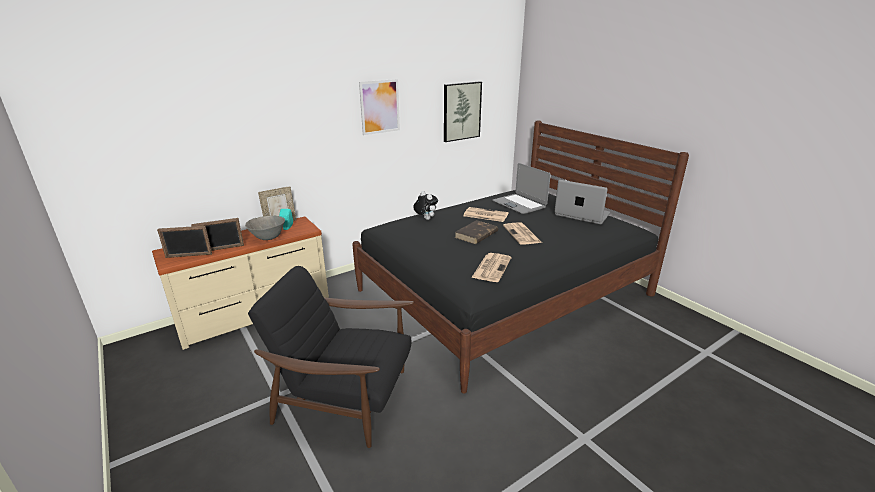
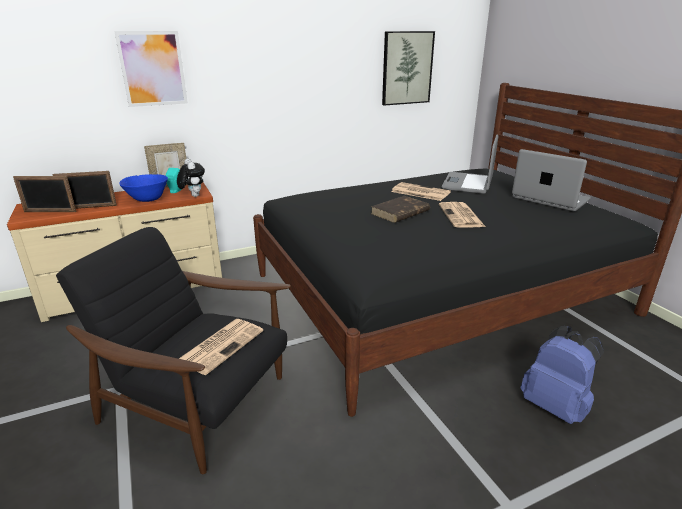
camera: 10 degrees right, 0 degrees up
grey bowl [245,216,285,240] -> blue bowl [119,174,168,202]
picture [359,79,400,135] -> picture moved to [114,31,188,107]
plush toy [413,191,438,220] -> plush toy moved to [177,159,205,197]
newspaper [471,253,512,282] -> newspaper moved to [179,319,263,375]
laptop [492,163,551,214] -> laptop turned 45 degrees clockwise [441,134,498,194]
none -> blue backpack [521,326,604,424]

